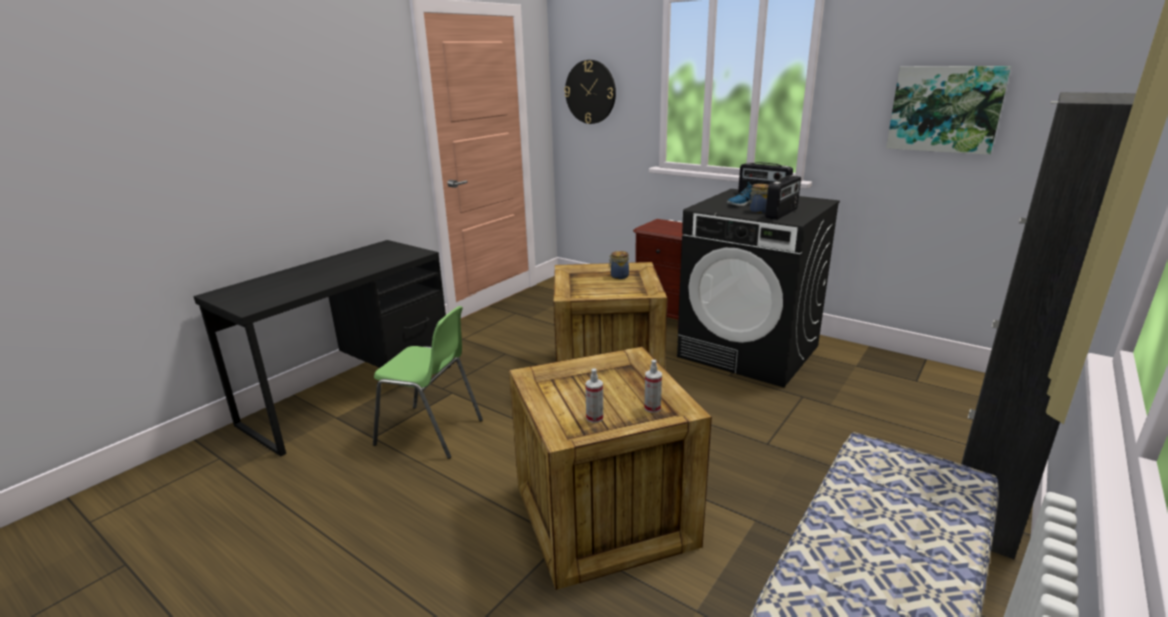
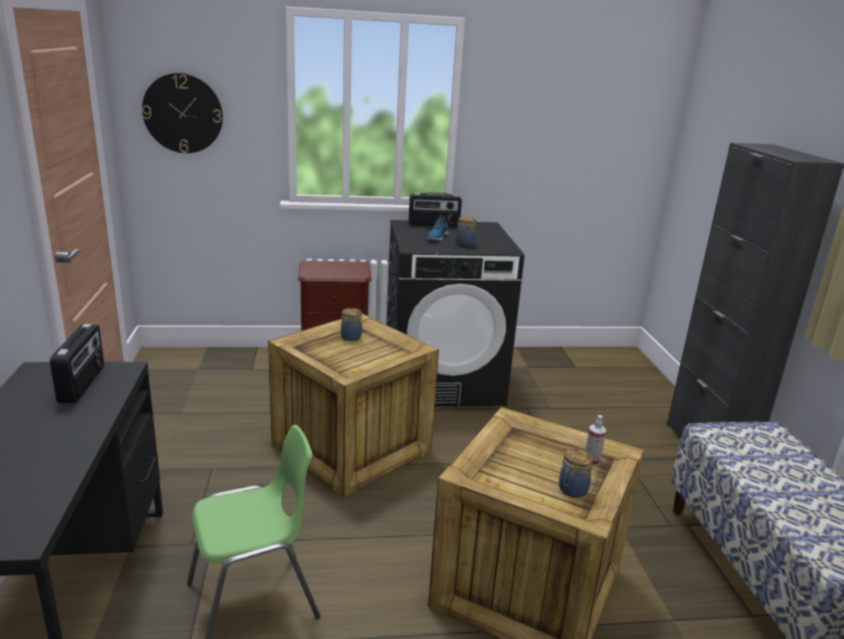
camera: 45 degrees left, 0 degrees up
spray bottle [585,369,603,423] -> jar [559,448,593,498]
radio [765,175,801,220] -> radio moved to [50,324,104,403]
picture [886,66,1011,155] -> none

